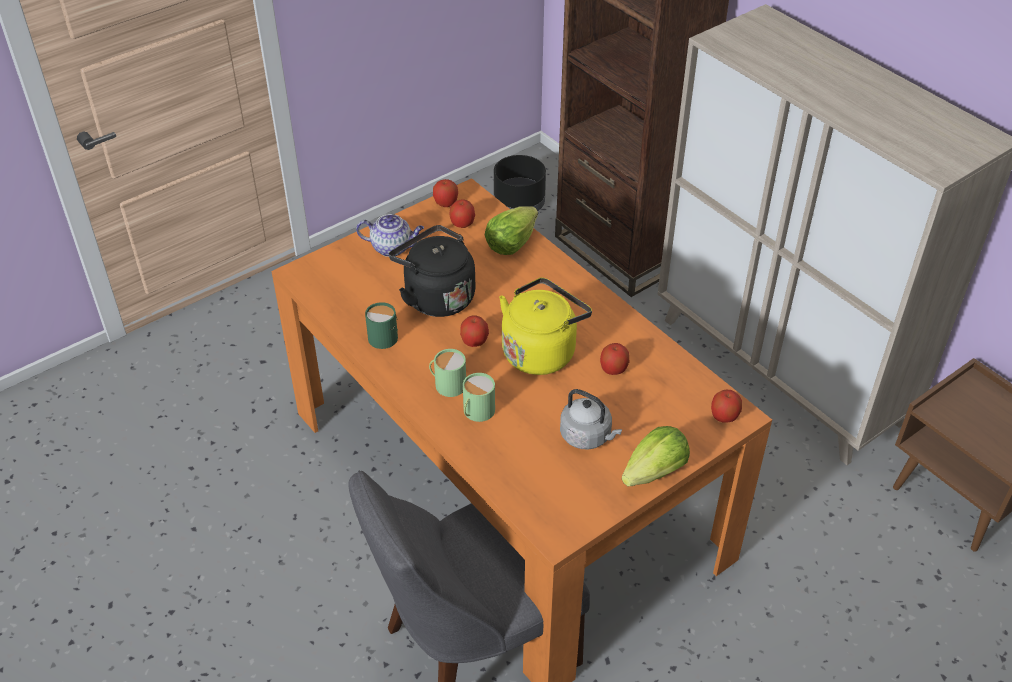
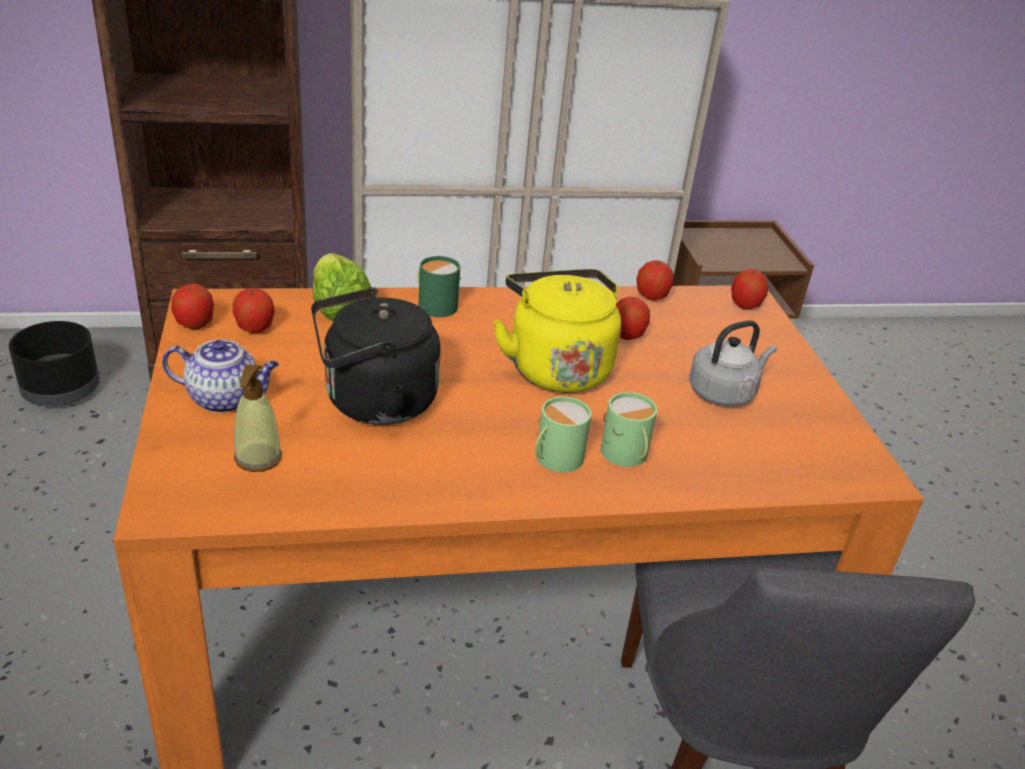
camera: 65 degrees left, 10 degrees down
teapot [356,214,424,257] -> teapot turned 60 degrees clockwise [162,339,279,413]
green mug [365,302,398,349] -> green mug moved to [418,256,461,317]
apple [460,315,489,347] -> apple moved to [637,260,674,301]
lettuce [622,426,690,487] -> none
none -> soap dispenser [234,364,282,472]

